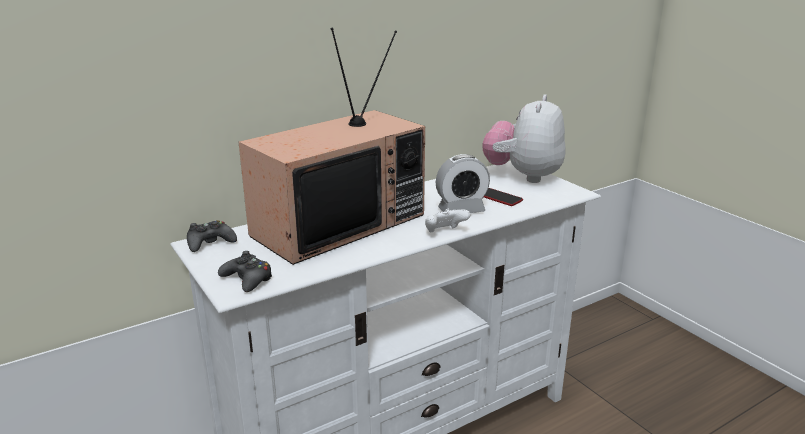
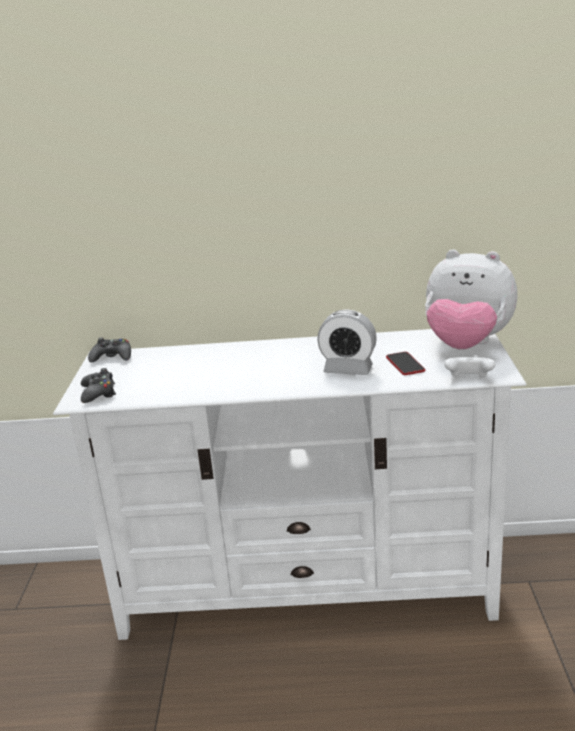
camera: 35 degrees right, 0 degrees up
television [239,28,425,265] -> none
white game controller [425,209,470,232] -> white game controller moved to [445,355,495,377]
plush toy [483,94,565,183] -> plush toy turned 120 degrees counterclockwise [425,249,517,349]

